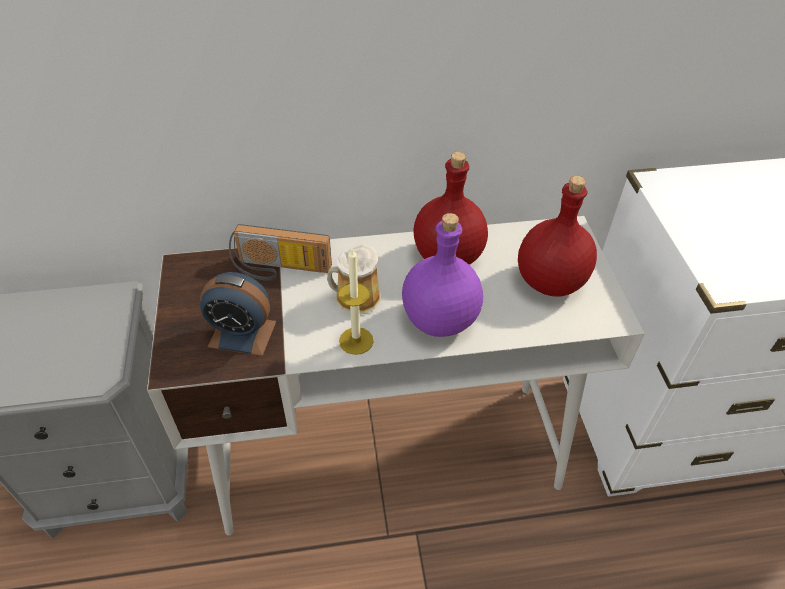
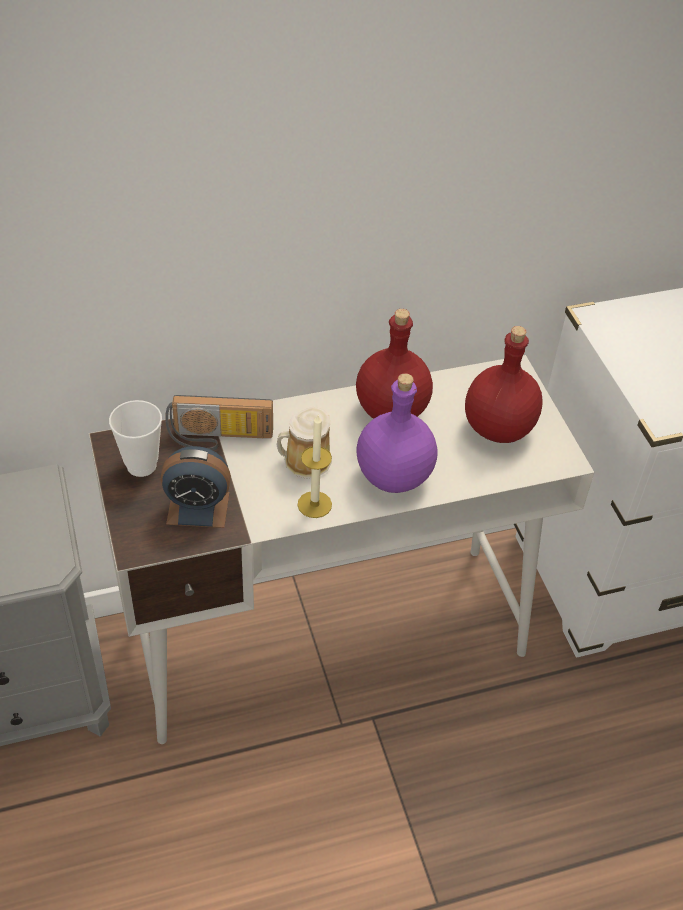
camera: 10 degrees left, 0 degrees up
none -> cup [109,400,162,477]

